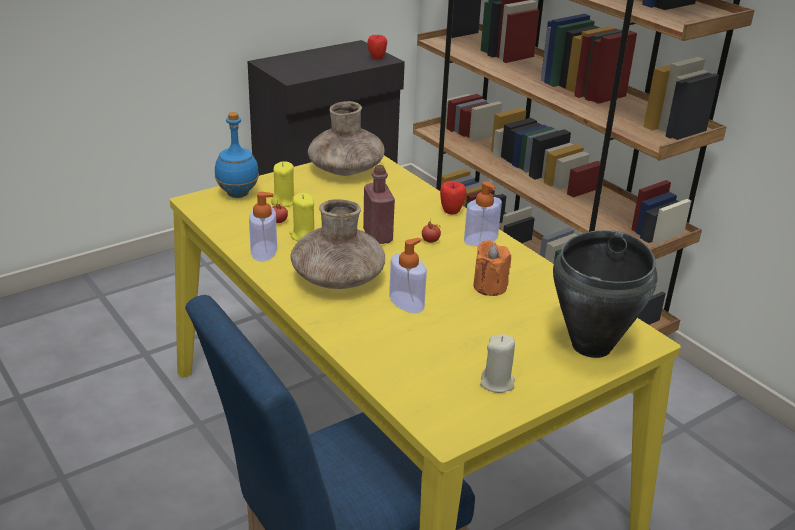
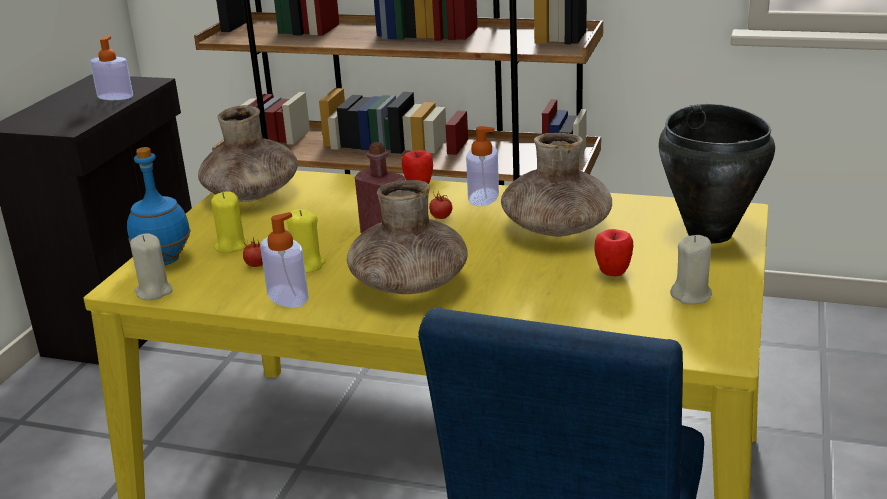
camera: 35 degrees left, 5 degrees down
apple [367,35,387,60] -> apple moved to [595,229,633,276]
soap dispenser [389,238,427,313] -> soap dispenser moved to [90,36,133,100]
orange candle [473,240,511,296] -> brown vase [501,133,612,237]
none -> beige candle [130,233,173,301]

